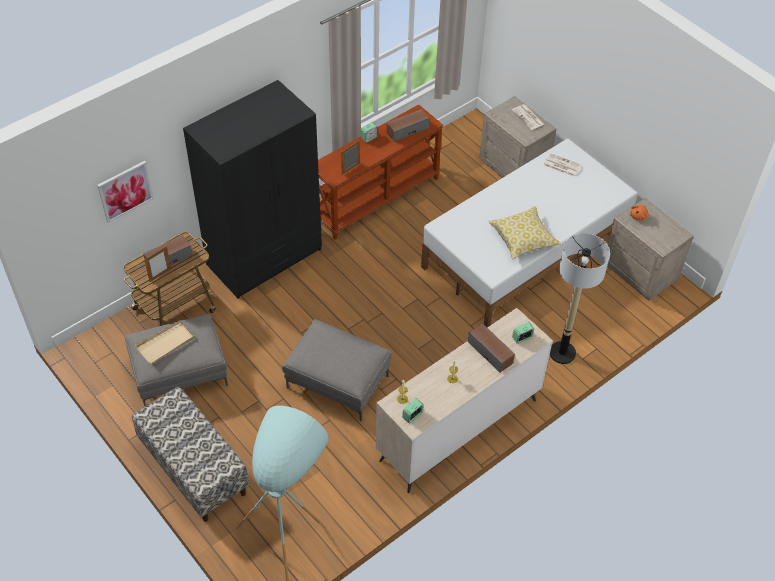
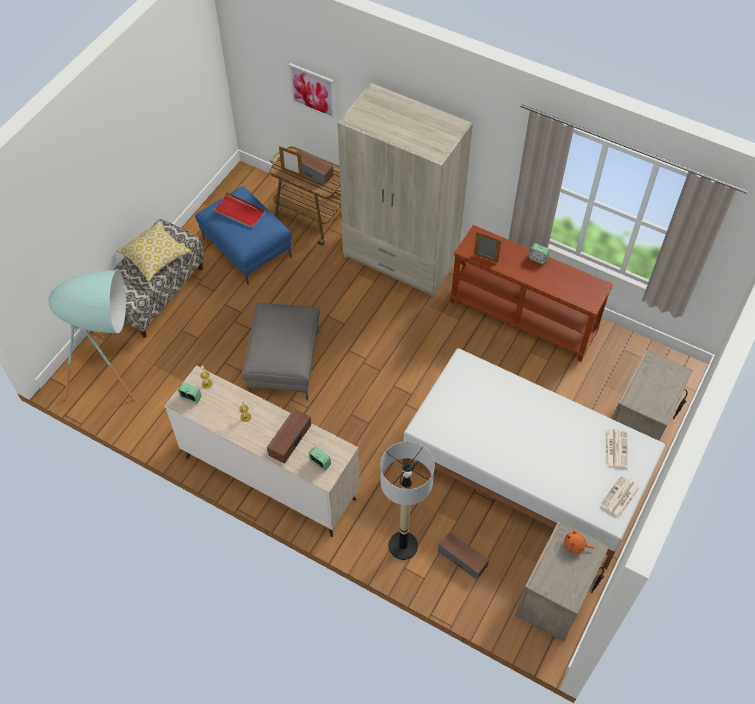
camera: 70 degrees right, 5 degrees up
grey ottoman [125,314,228,406] -> blue ottoman [195,186,292,285]
beige tray [135,321,194,364] -> red tray [212,192,265,228]
black wardrobe [183,80,322,299] -> beige wardrobe [338,83,473,297]
speaker [387,109,429,142] -> speaker moved to [438,532,489,580]
pillow [488,206,561,259] -> pillow moved to [116,222,191,282]
newspaper [512,104,545,130] -> newspaper moved to [600,475,640,518]

